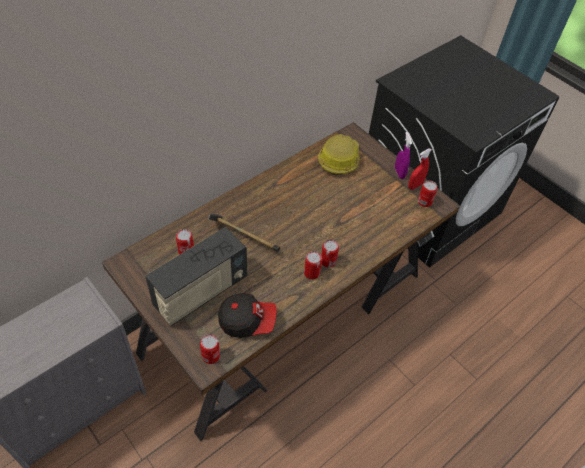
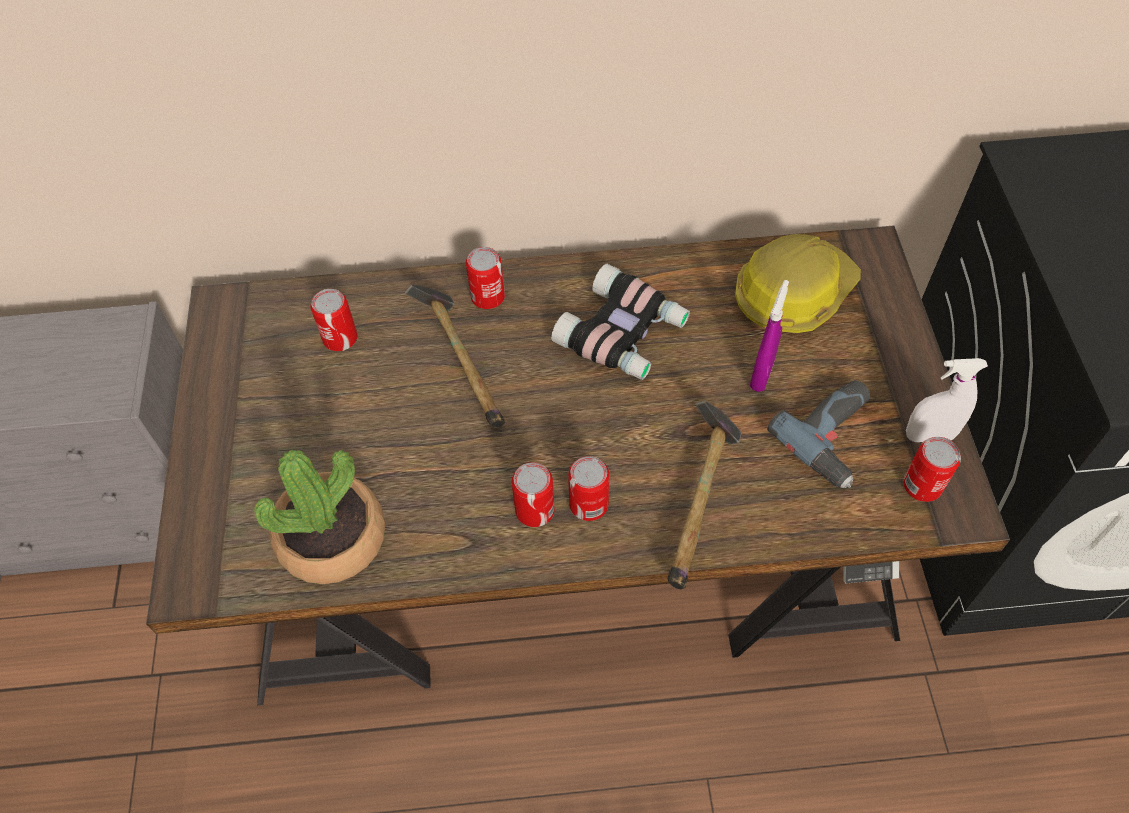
camera: 40 degrees right, 5 degrees up
radio [145,227,247,326] -> none
can [200,334,220,364] -> can moved to [466,247,505,309]
cap [218,293,277,338] -> potted plant [254,450,385,584]
purple spray bottle [395,132,412,179] -> purple spray bottle moved to [750,280,789,392]
red spray bottle [408,148,431,190] -> white spray bottle [906,358,988,442]
none -> binoculars [551,264,690,380]
none -> hammer [667,401,742,589]
none -> power drill [767,380,870,488]

